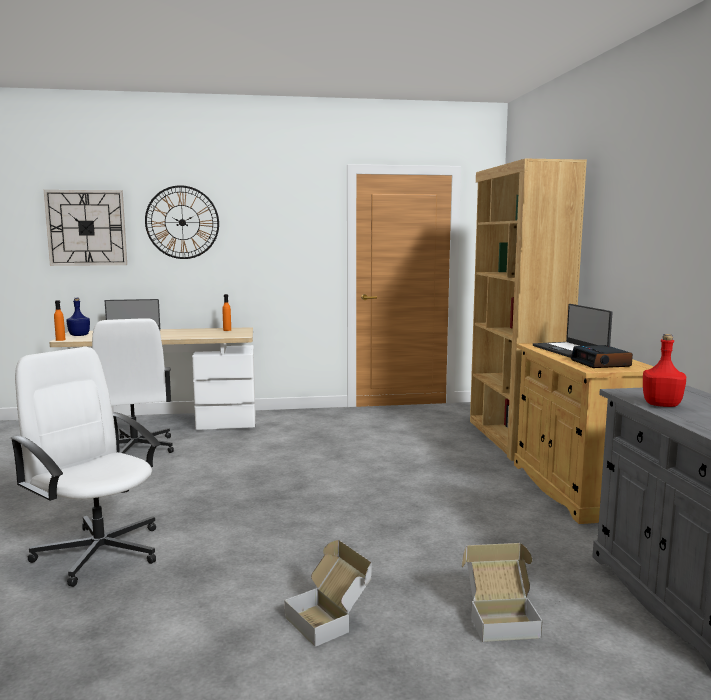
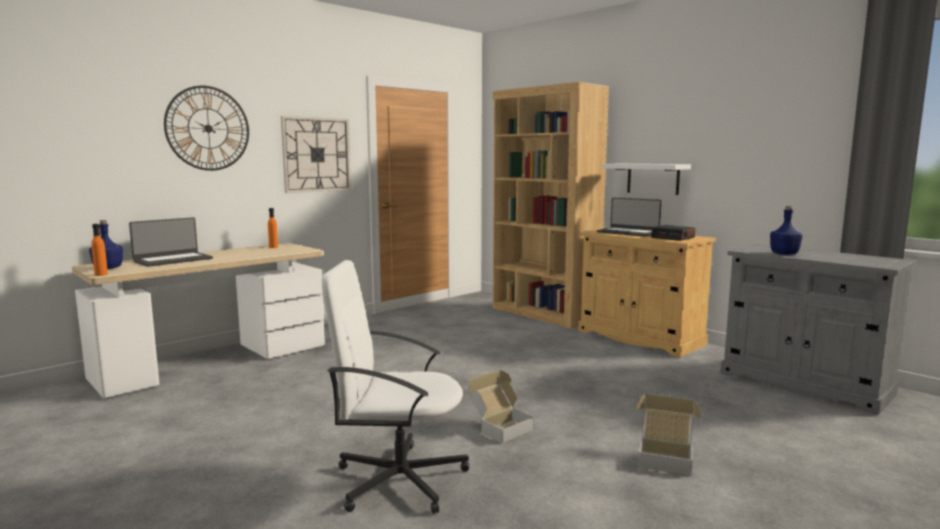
camera: 35 degrees left, 0 degrees up
wall clock [44,190,127,266] -> wall clock moved to [281,116,351,193]
white office chair [92,318,174,453] -> none
cardboard box [462,543,542,642] -> cardboard box moved to [468,370,534,443]
red bottle [643,334,686,407] -> blue bottle [770,206,803,255]
none -> white shelf [602,164,691,195]

